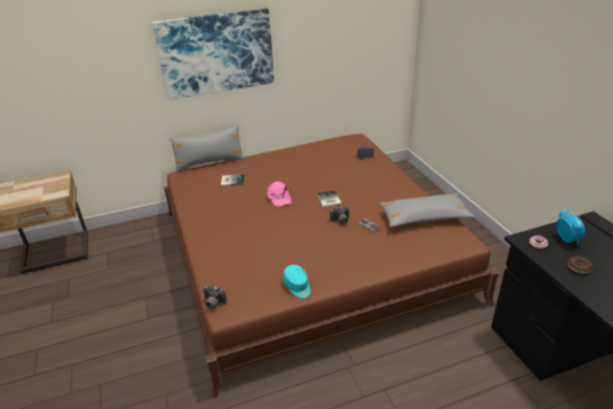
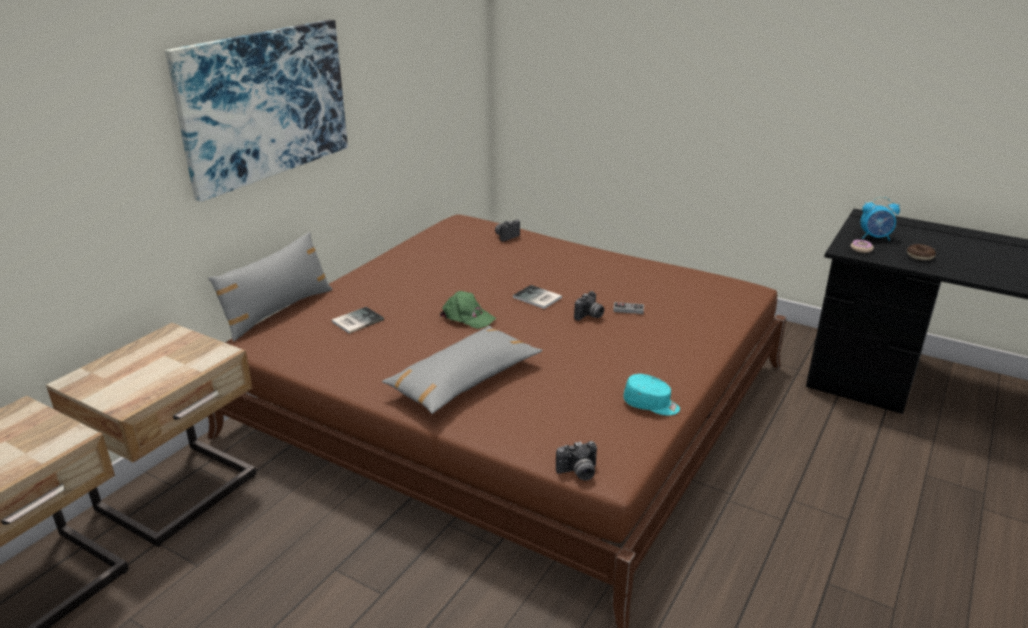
camera: 40 degrees left, 5 degrees down
pink cap [266,181,292,206] -> green cap [440,291,496,329]
grey pillow [379,194,475,227] -> grey pillow moved to [382,326,542,414]
alarm clock [556,209,585,246] -> alarm clock turned 150 degrees clockwise [861,197,900,241]
none -> beige nightstand [46,323,256,547]

